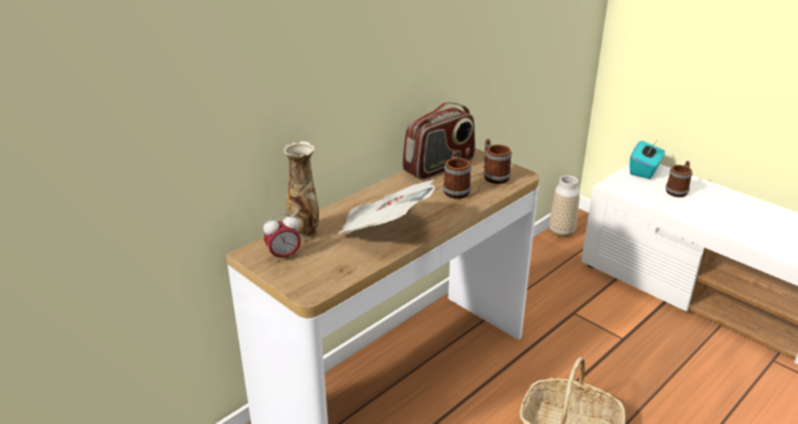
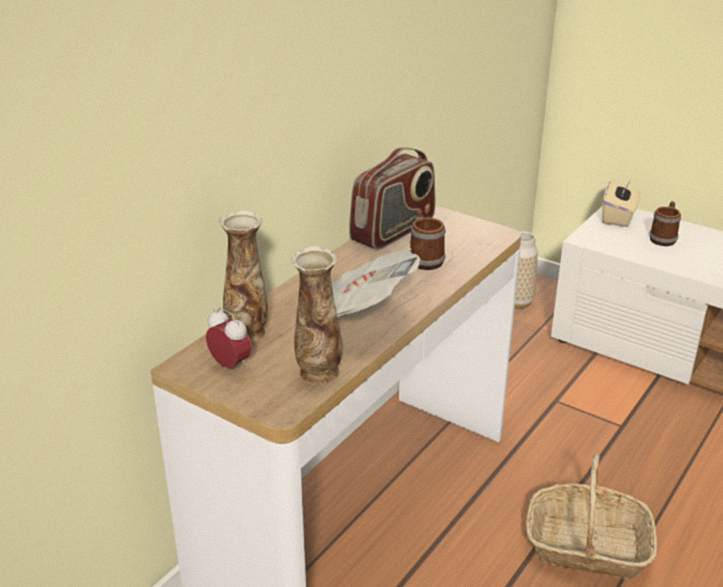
camera: 10 degrees left, 0 degrees up
alarm clock [263,213,301,262] -> alarm clock turned 105 degrees counterclockwise [206,307,252,369]
mug [483,139,512,184] -> none
turquoise tissue box [630,141,665,179] -> beige tissue box [602,181,640,227]
none -> vase [291,246,342,384]

